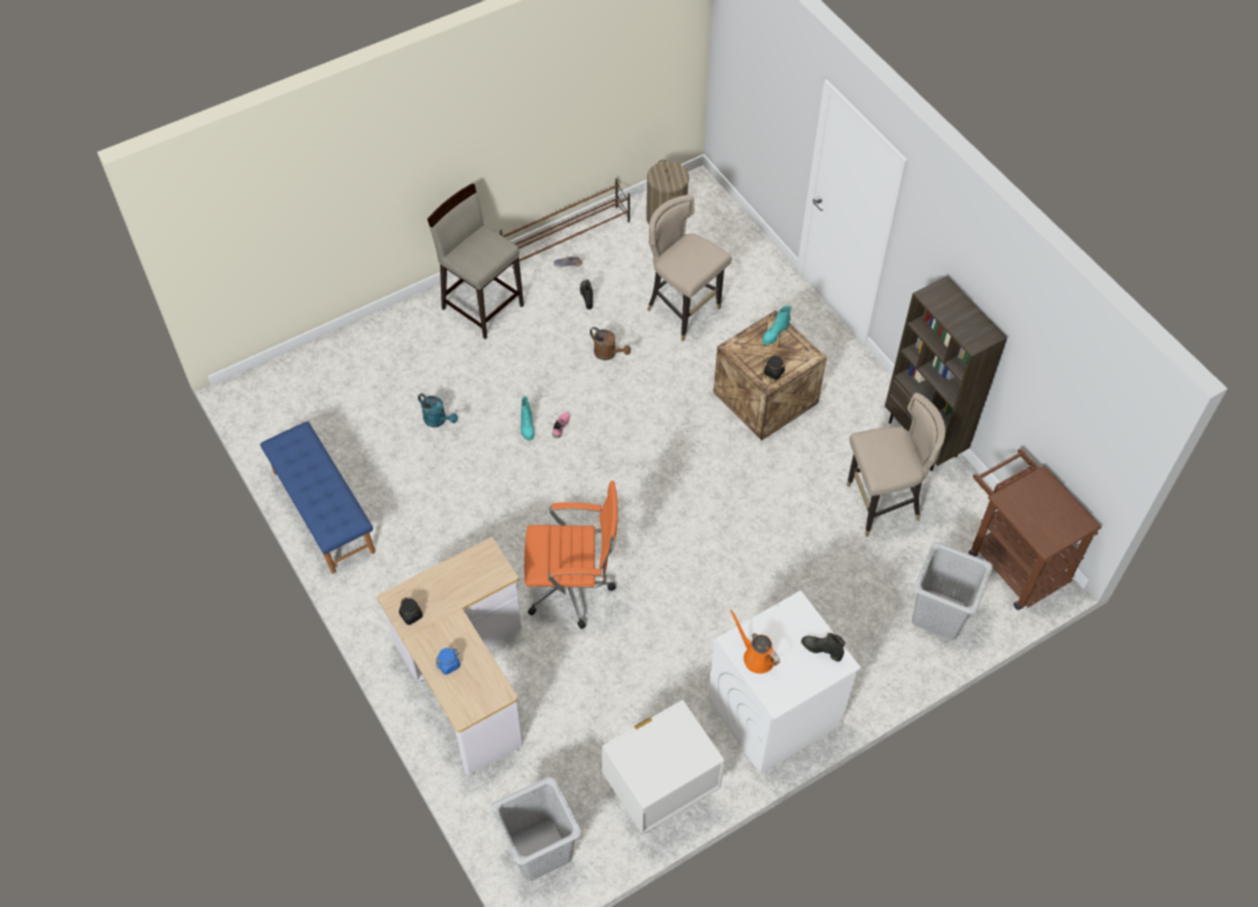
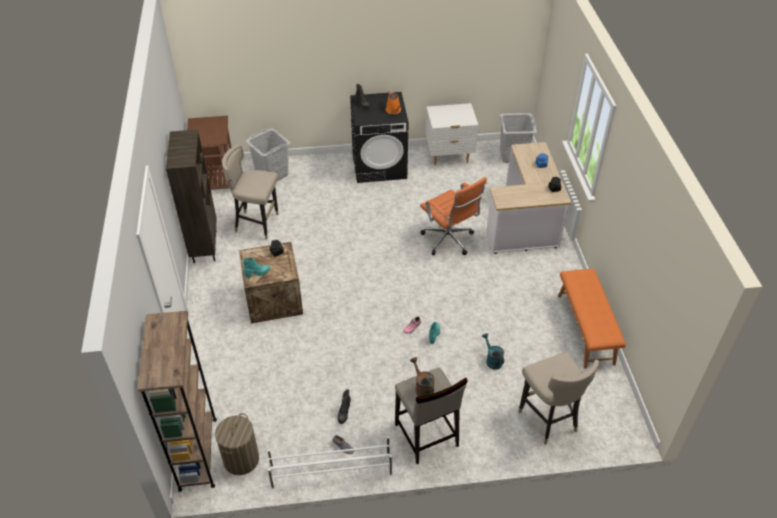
camera: 155 degrees left, 10 degrees down
blue bench [260,421,375,574] -> orange bench [558,269,626,369]
brown shoe rack [500,178,630,269] -> white shoe rack [268,436,392,489]
orange office chair [524,481,618,629] -> orange office chair turned 150 degrees counterclockwise [420,177,487,255]
brown watering can [590,327,631,360] -> brown watering can moved to [410,357,435,397]
beige stool [647,195,732,341] -> beige stool moved to [518,352,599,444]
white washing machine [708,590,861,774] -> black washing machine [350,92,409,183]
none -> brown bookcase [138,311,217,492]

